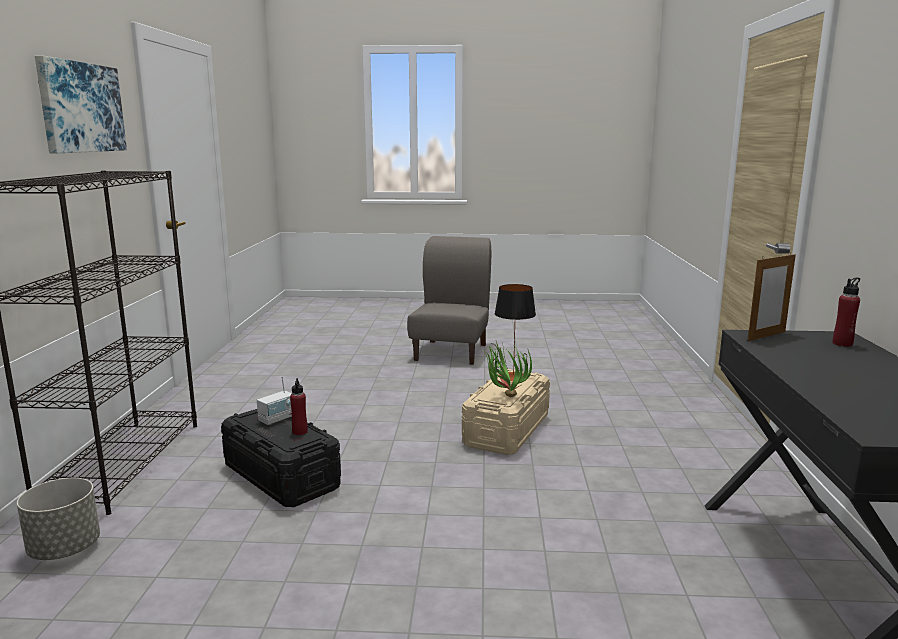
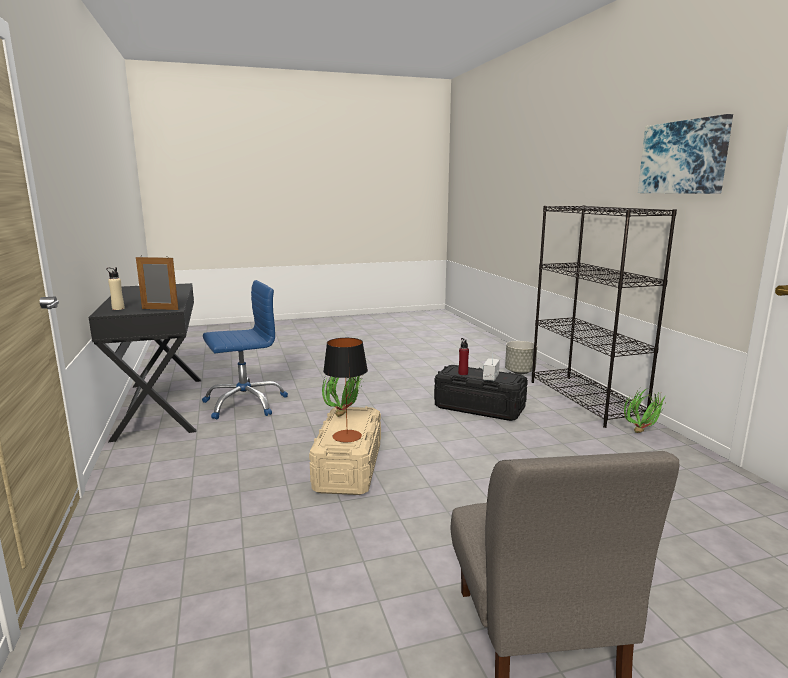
camera: 160 degrees right, 0 degrees up
picture frame [748,252,796,341] -> picture frame turned 60 degrees clockwise [136,257,179,310]
red bottle [832,277,860,347] -> beige bottle [106,267,124,310]
none -> blue office chair [202,280,288,419]
none -> potted plant [624,388,667,433]

